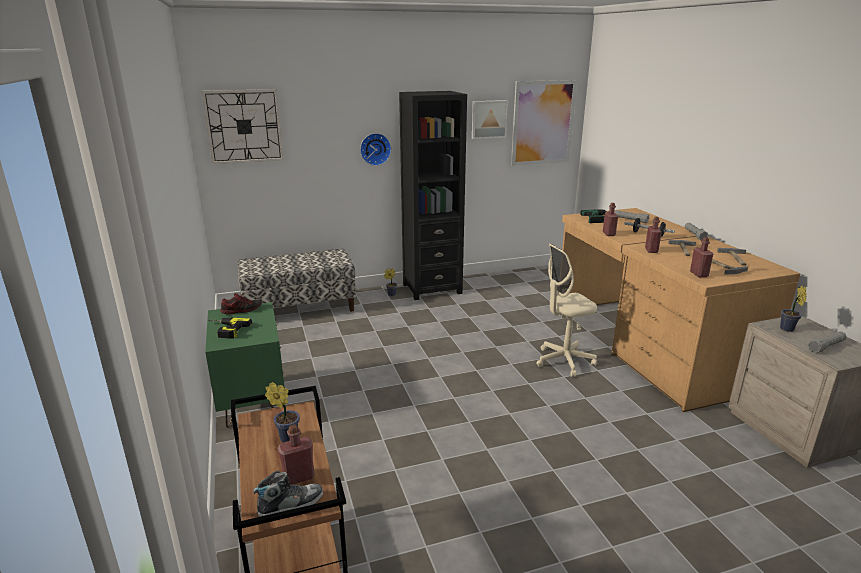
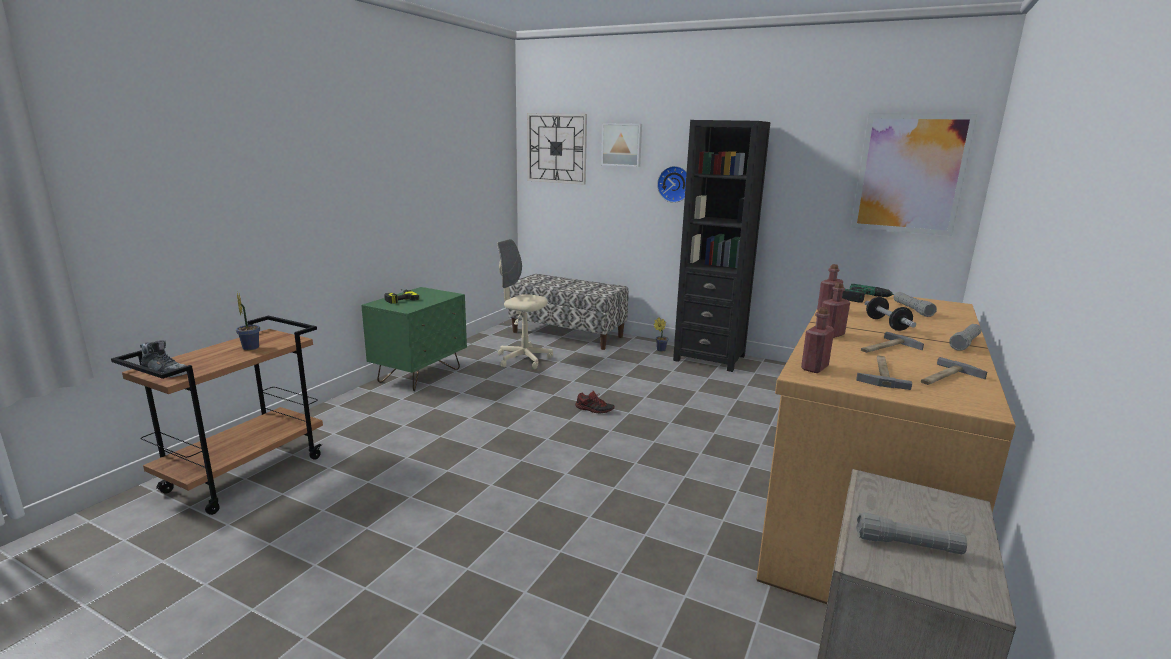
camera: 45 degrees right, 5 degrees down
shoe [220,293,262,315] -> shoe moved to [575,391,615,413]
red bottle [278,425,314,485] -> none
picture [472,100,508,139] -> picture moved to [601,123,642,167]
beige office chair [536,243,597,377] -> beige office chair moved to [497,239,553,369]
potted plant [780,285,807,332] -> none

